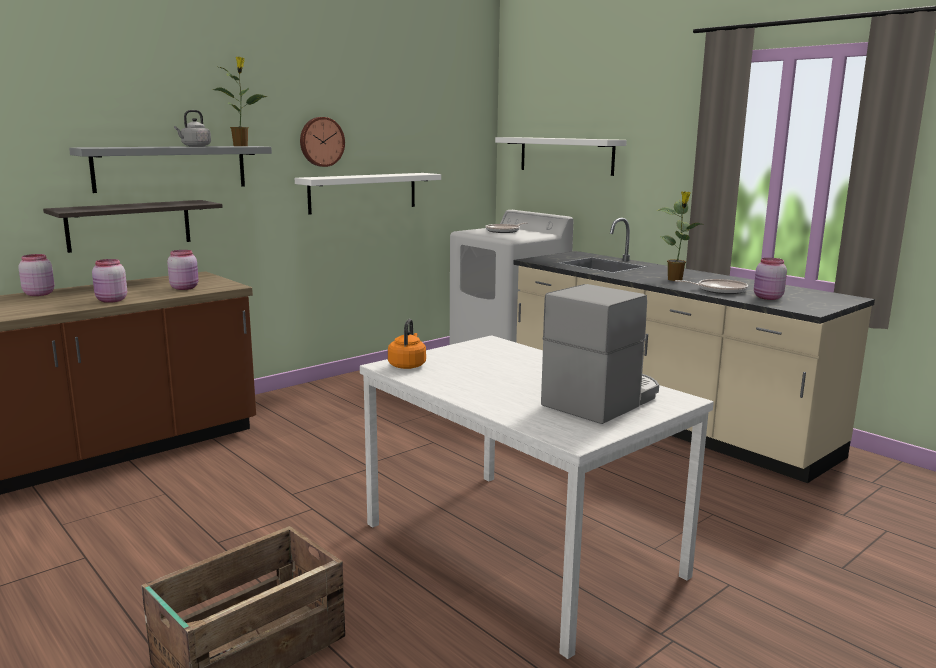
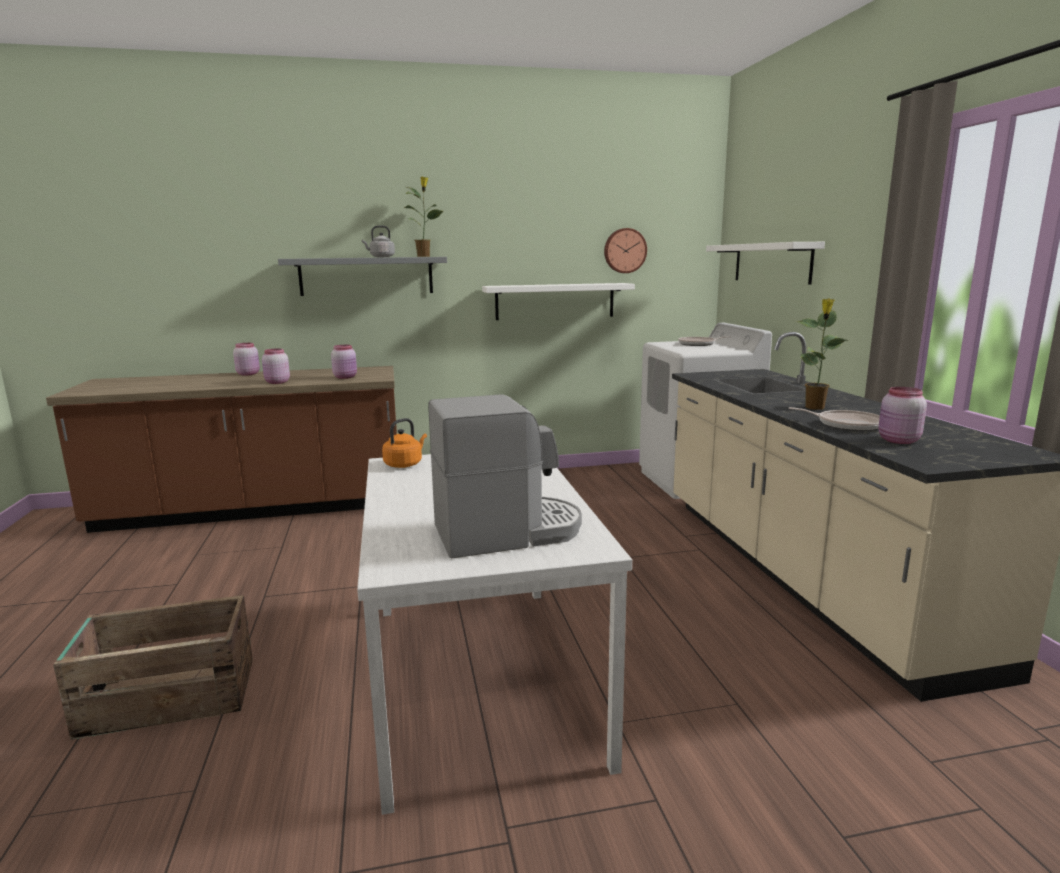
camera: 30 degrees right, 0 degrees up
shelf [43,200,223,253] -> none
wall clock [300,117,345,167] -> wall clock moved to [604,228,647,273]

